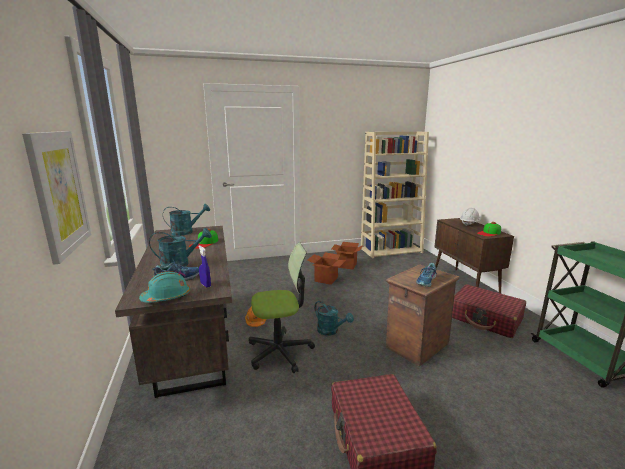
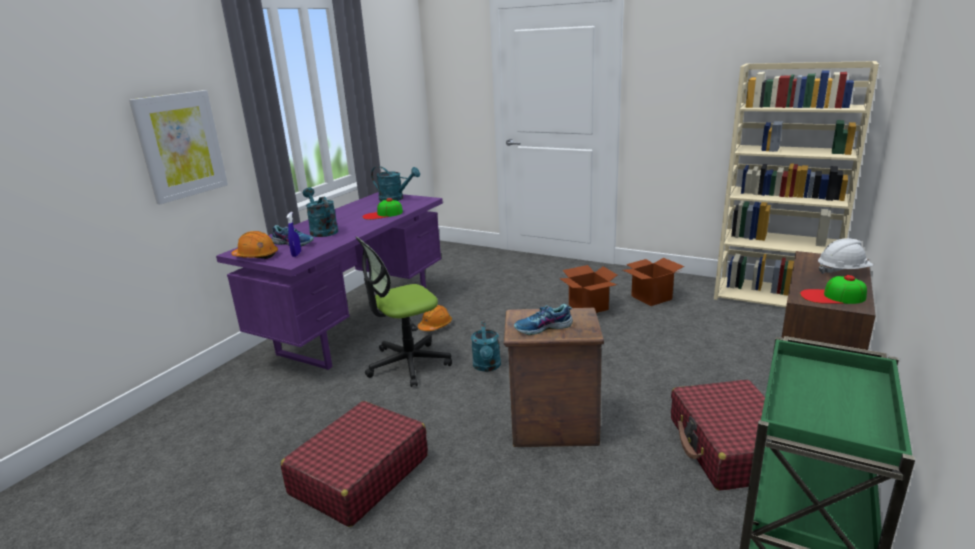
camera: 45 degrees right, 5 degrees up
brown desk [115,226,232,398] -> purple desk [216,192,443,370]
turquoise hard hat [139,271,190,303] -> orange hard hat [231,231,278,259]
turquoise watering can [149,228,212,267] -> turquoise watering can turned 150 degrees counterclockwise [303,188,338,237]
office chair [249,243,315,373] -> office chair turned 120 degrees clockwise [355,236,452,387]

